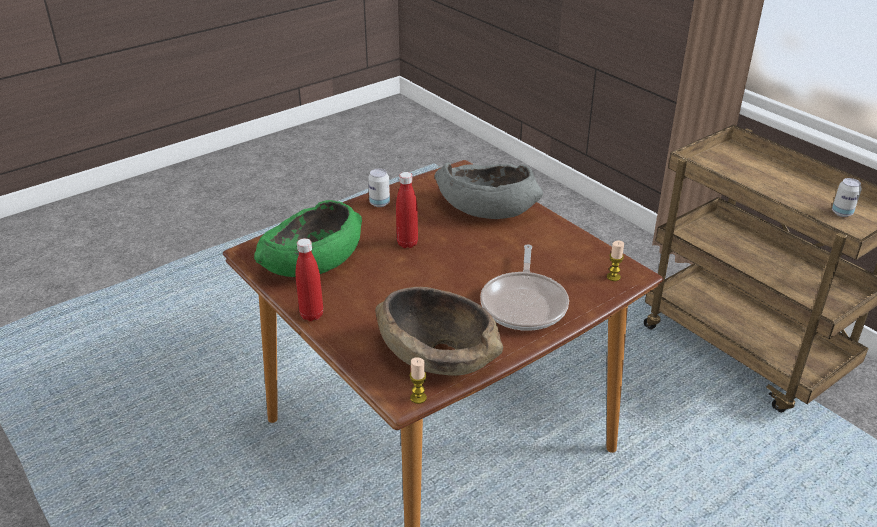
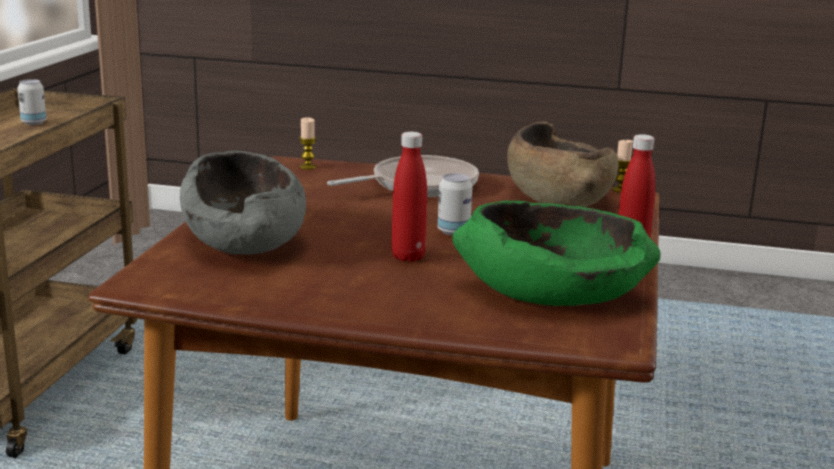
camera: 130 degrees left, 15 degrees down
can [368,169,390,207] -> can moved to [438,173,473,236]

